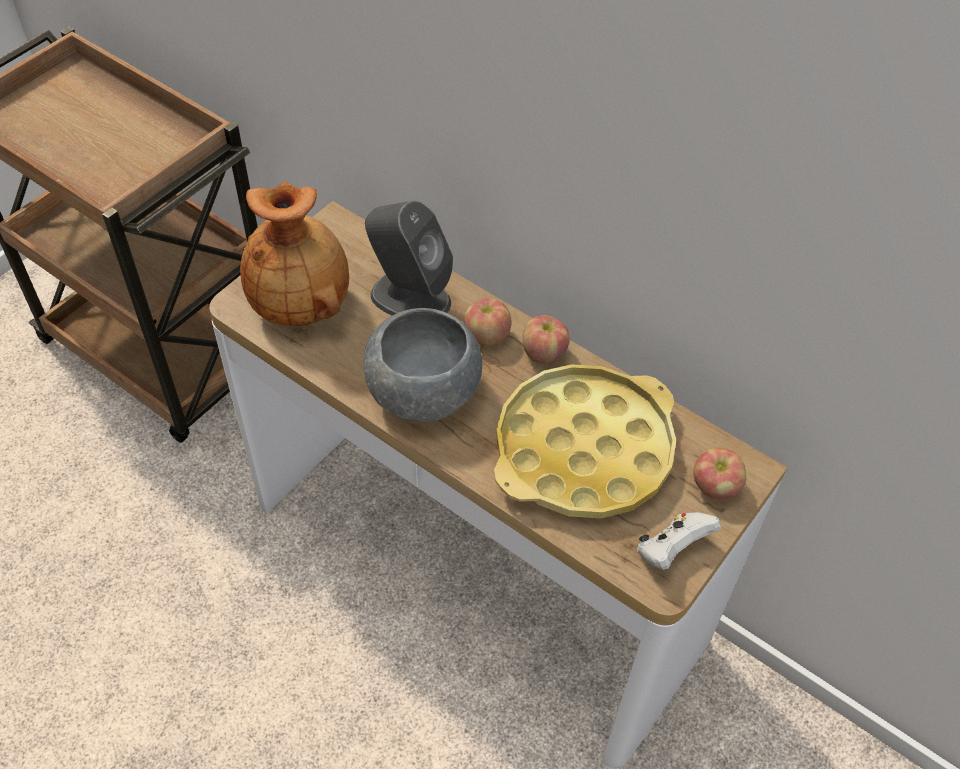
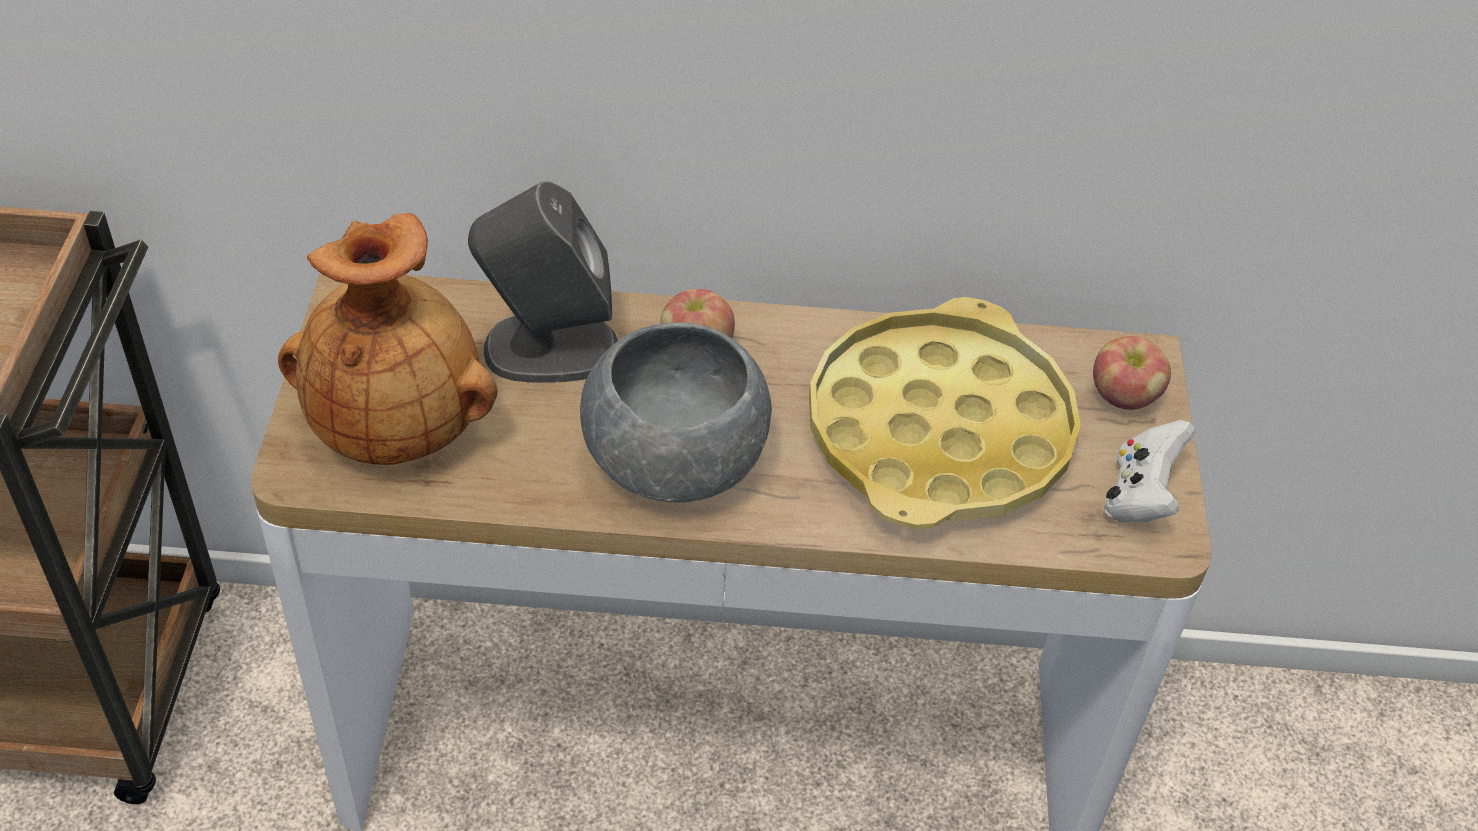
camera: 35 degrees left, 5 degrees down
apple [522,315,570,364] -> none

